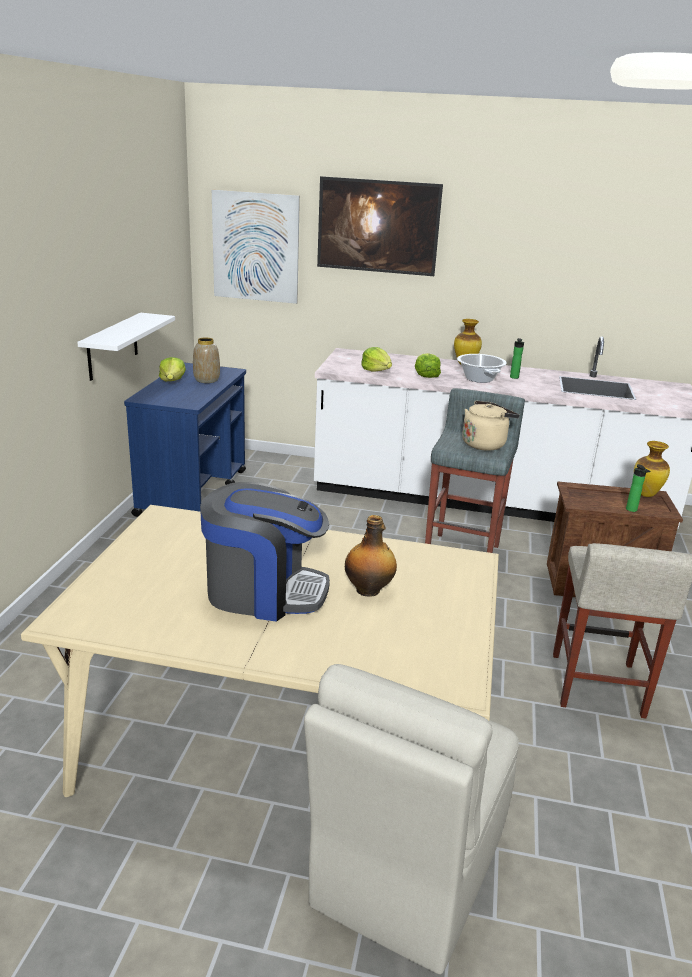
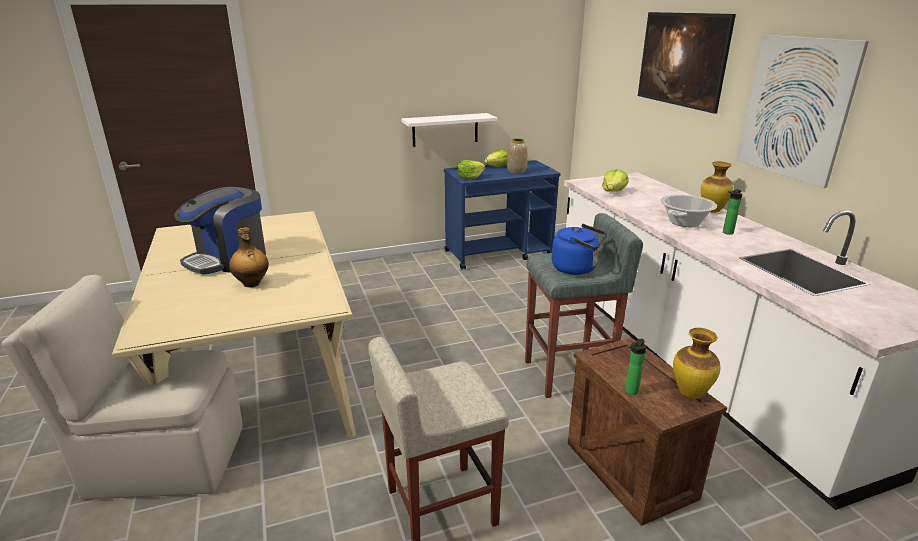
camera: 60 degrees right, 0 degrees up
coffee machine [200,482,330,622] -> coffee machine turned 60 degrees clockwise [174,187,266,275]
picture [212,190,300,304] -> picture moved to [736,35,869,188]
lettuce [415,353,441,378] -> lettuce moved to [457,160,485,179]
beige kettle [462,400,520,451] -> blue kettle [552,224,607,275]

